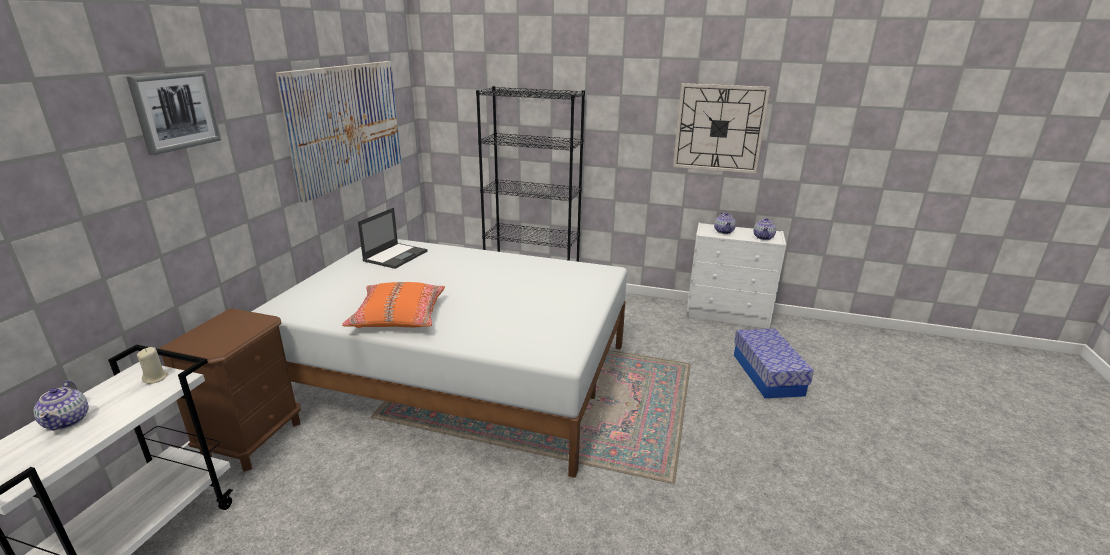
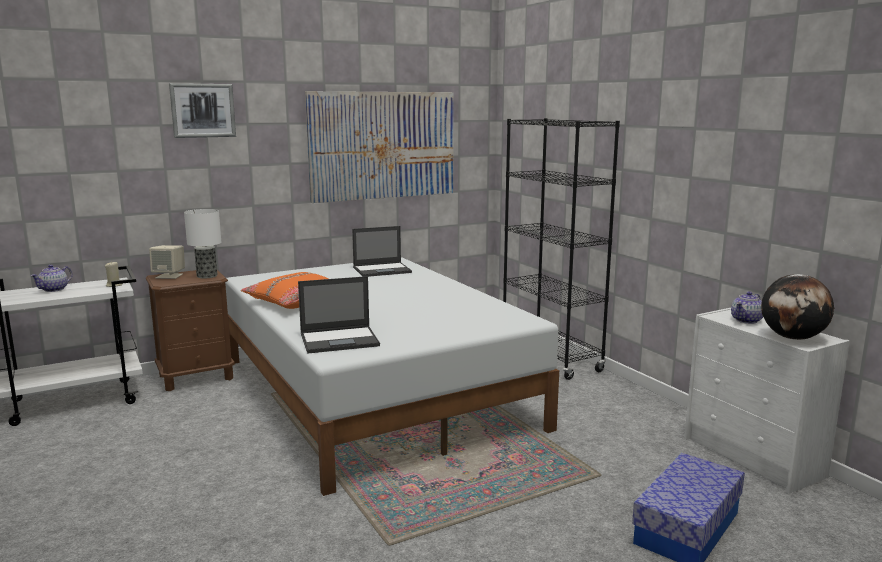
camera: 45 degrees right, 10 degrees down
wall clock [673,83,770,174] -> none
teapot [753,218,776,240] -> globe [761,274,834,340]
none -> beige speaker [149,245,185,279]
none -> table lamp [184,209,221,278]
none -> laptop [298,276,380,353]

